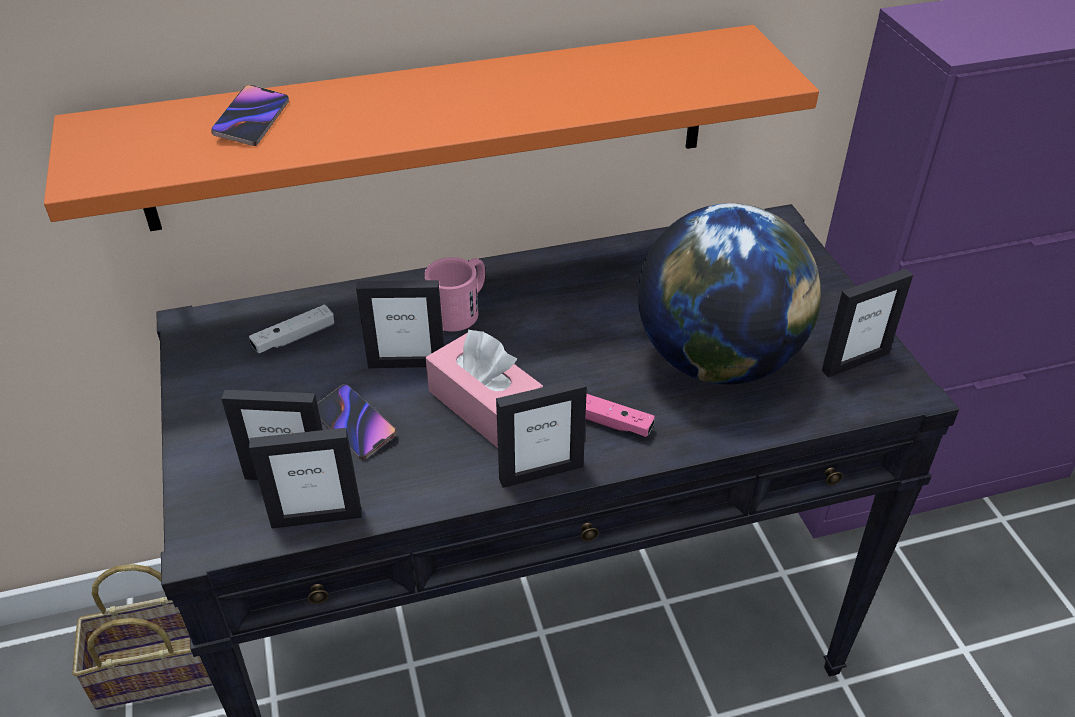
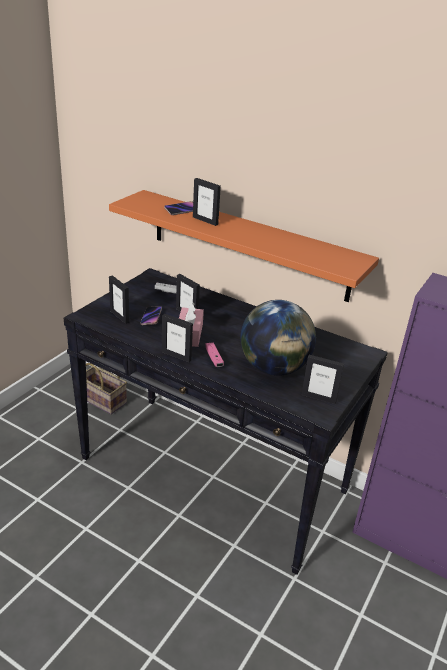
camera: 45 degrees right, 10 degrees down
picture frame [249,428,362,528] -> picture frame moved to [193,178,221,226]
pink mug [424,257,485,332] -> none

